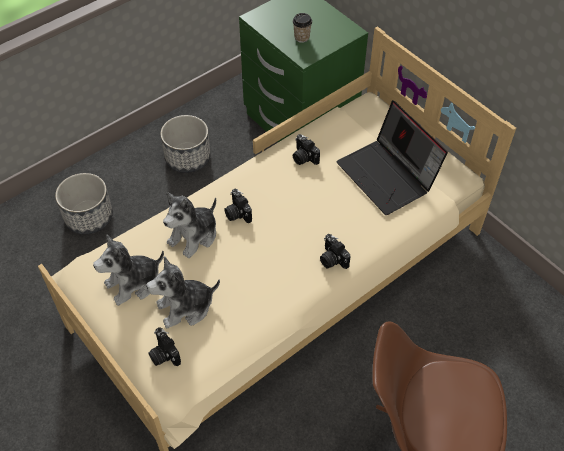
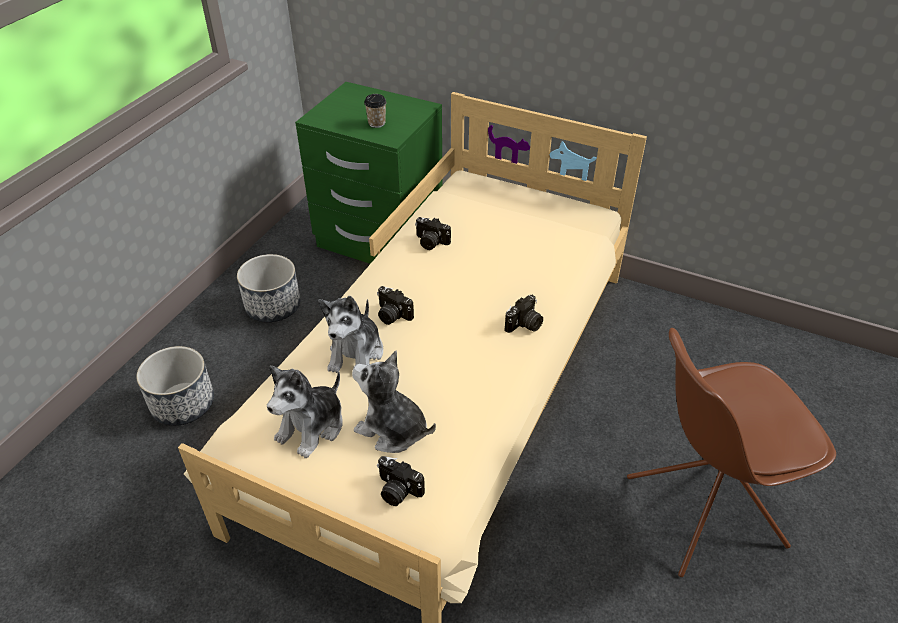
camera: 25 degrees left, 10 degrees down
plush toy [146,256,220,328] -> plush toy turned 75 degrees clockwise [352,351,436,453]
camera [320,234,350,269] -> camera turned 75 degrees counterclockwise [504,295,543,333]
laptop [337,100,448,215] -> none

